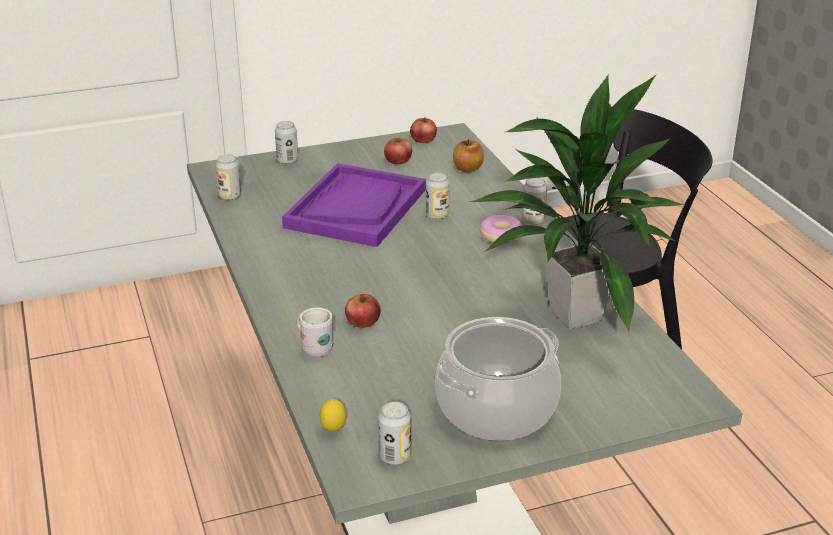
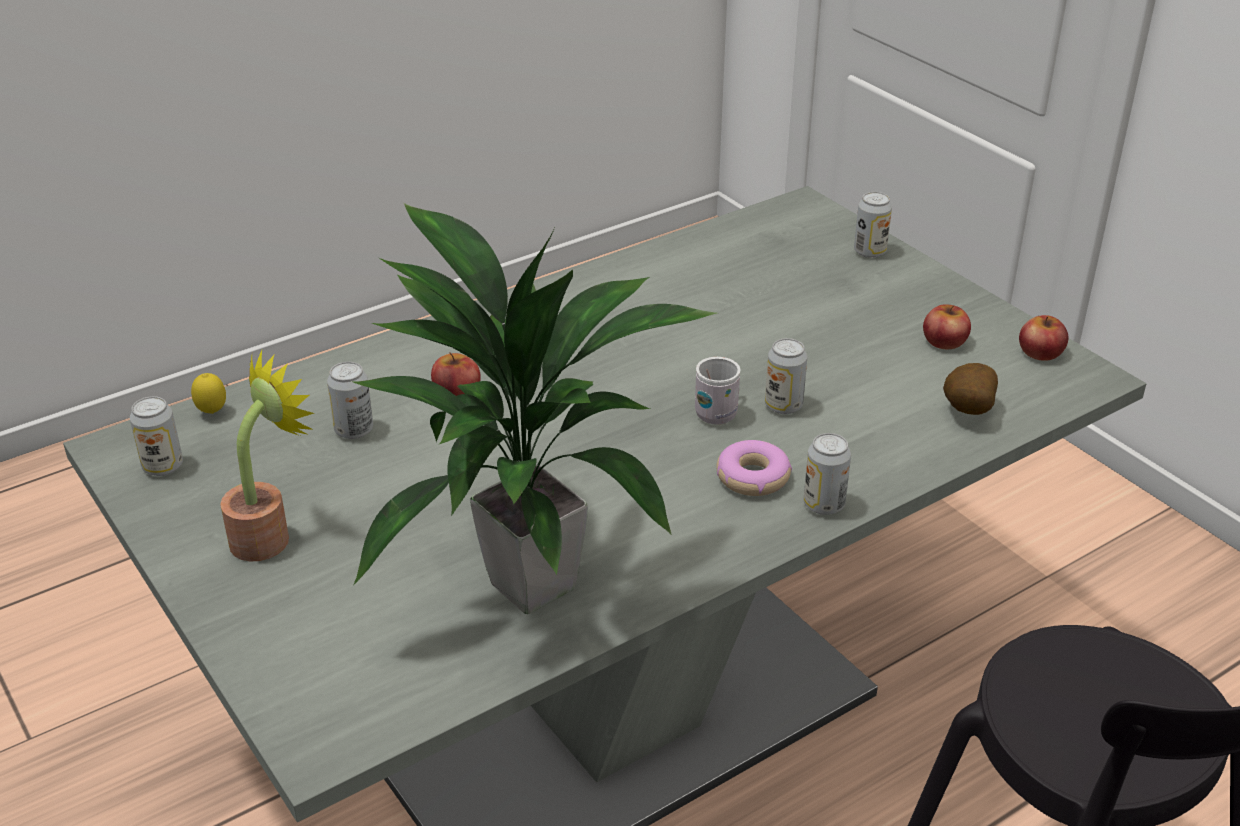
camera: 75 degrees right, 5 degrees up
can [216,154,241,200] -> can moved to [327,362,373,439]
purple tray [282,163,426,247] -> none
white mug [297,308,334,357] -> white mug moved to [695,357,741,424]
cooking pot [435,317,561,441] -> potted plant [220,350,314,561]
apple [453,139,484,172] -> potato [943,363,998,415]

